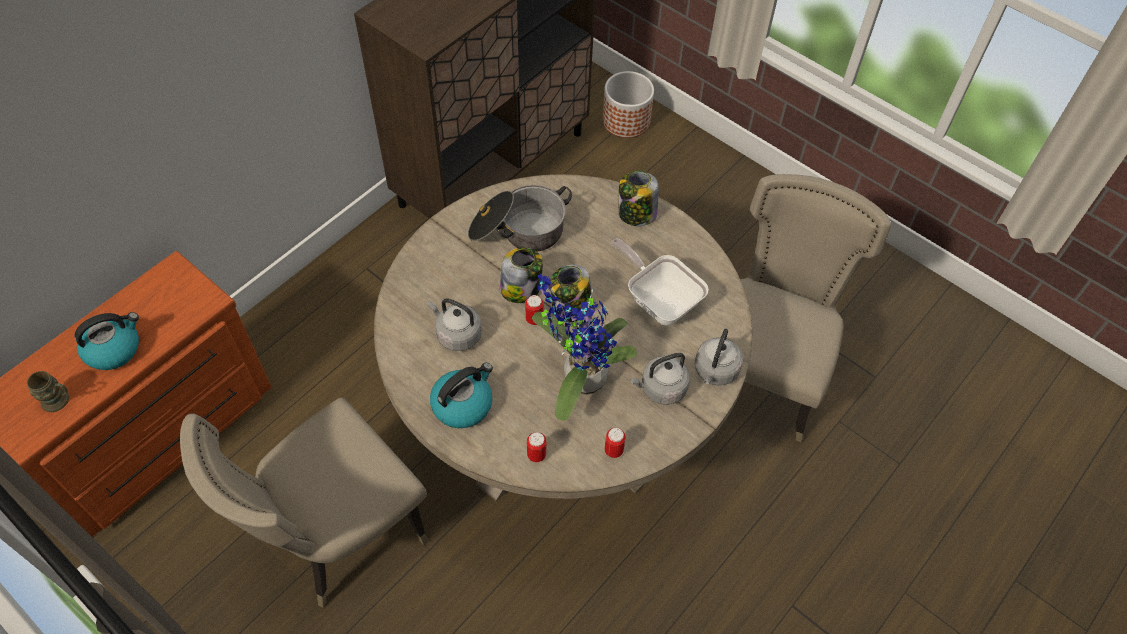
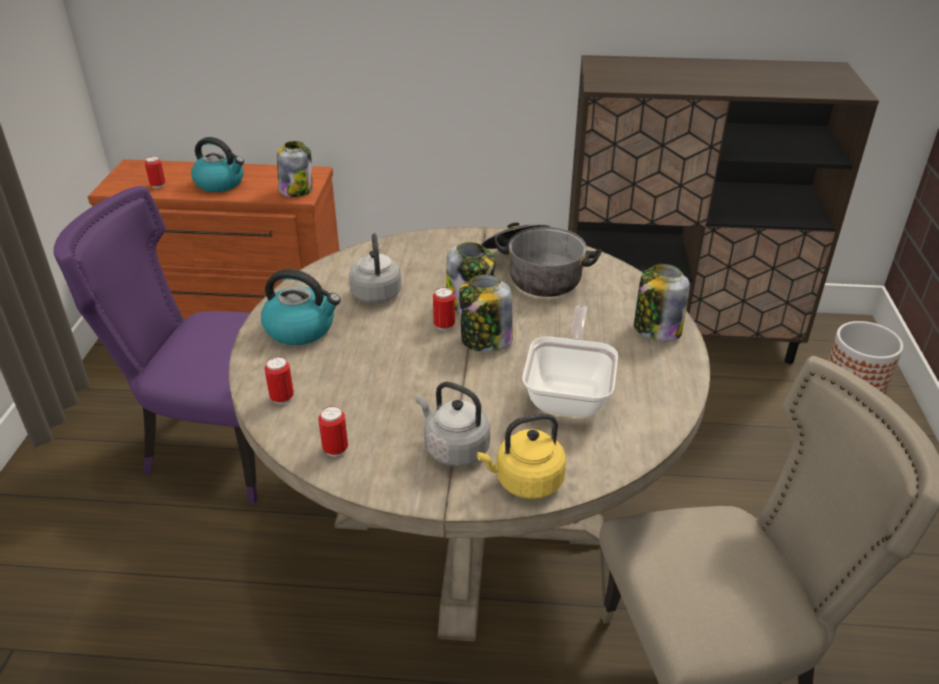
camera: 55 degrees right, 20 degrees down
brown mug [27,371,69,412] -> can [145,156,166,188]
beige chair [180,398,428,607] -> purple chair [54,186,257,504]
potted plant [532,274,637,421] -> none
grey kettle [695,329,743,385] -> yellow kettle [477,413,566,499]
none -> jar [277,141,312,197]

